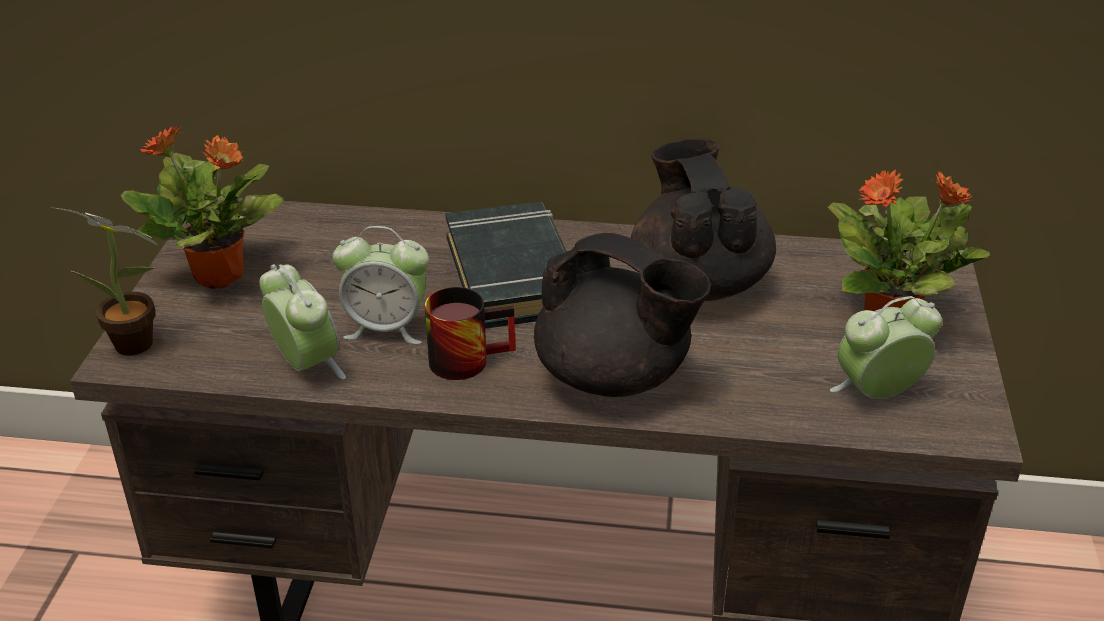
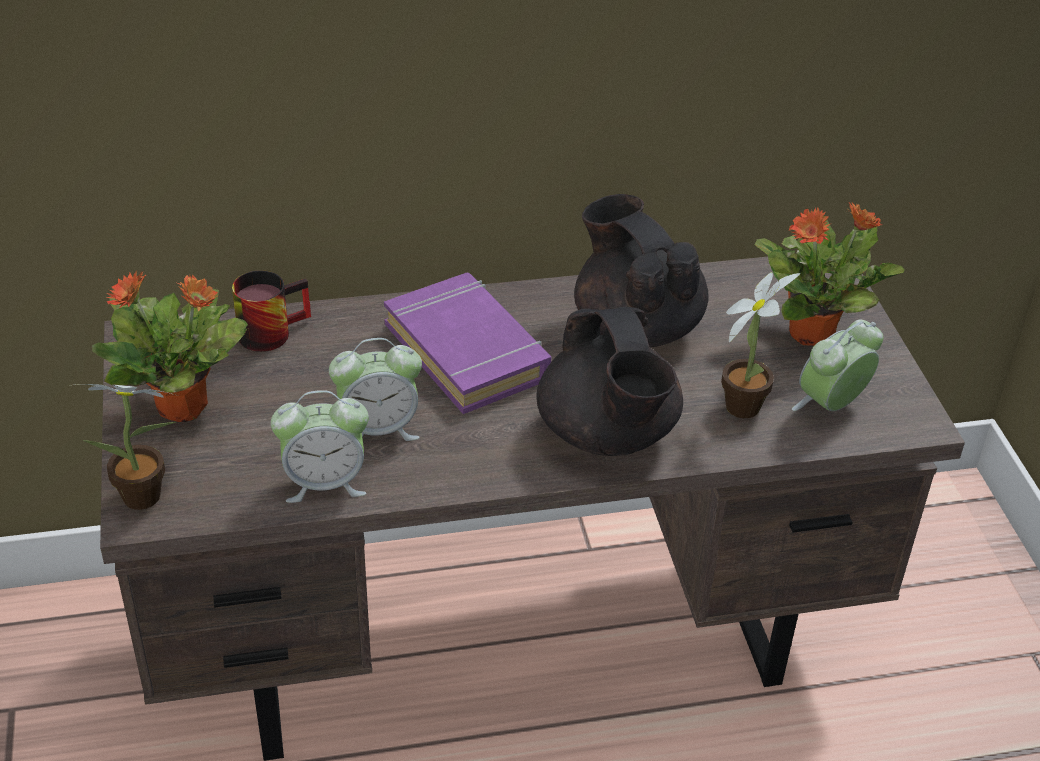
camera: 20 degrees left, 5 degrees up
alarm clock [259,264,346,379] -> alarm clock turned 135 degrees clockwise [271,390,369,503]
mug [425,287,516,380] -> mug moved to [232,270,311,352]
black book [445,202,567,329] -> purple book [384,273,552,414]
black teapot [534,233,711,397] -> black teapot turned 60 degrees clockwise [537,307,683,456]
none -> potted plant [721,272,801,418]

